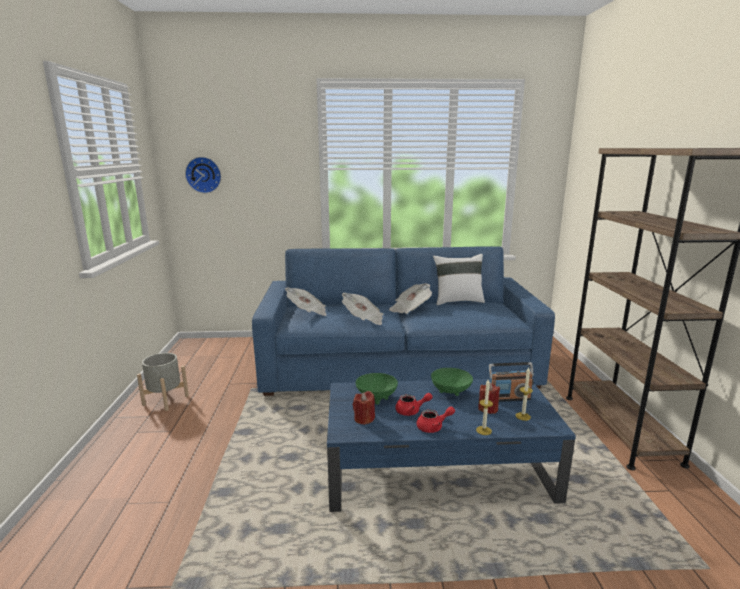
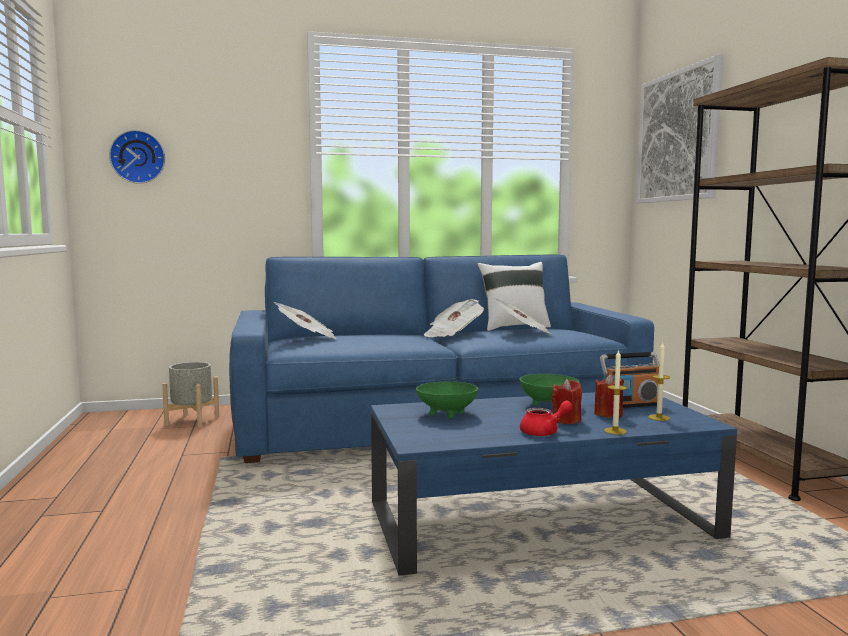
camera: 10 degrees left, 10 degrees down
grey planter [137,353,189,411] -> grey planter moved to [162,362,219,428]
newspaper [342,293,383,325] -> newspaper moved to [494,298,553,335]
red candle [353,391,375,425] -> red candle moved to [552,379,582,424]
red teapot [395,393,433,416] -> none
none -> picture [637,54,723,203]

